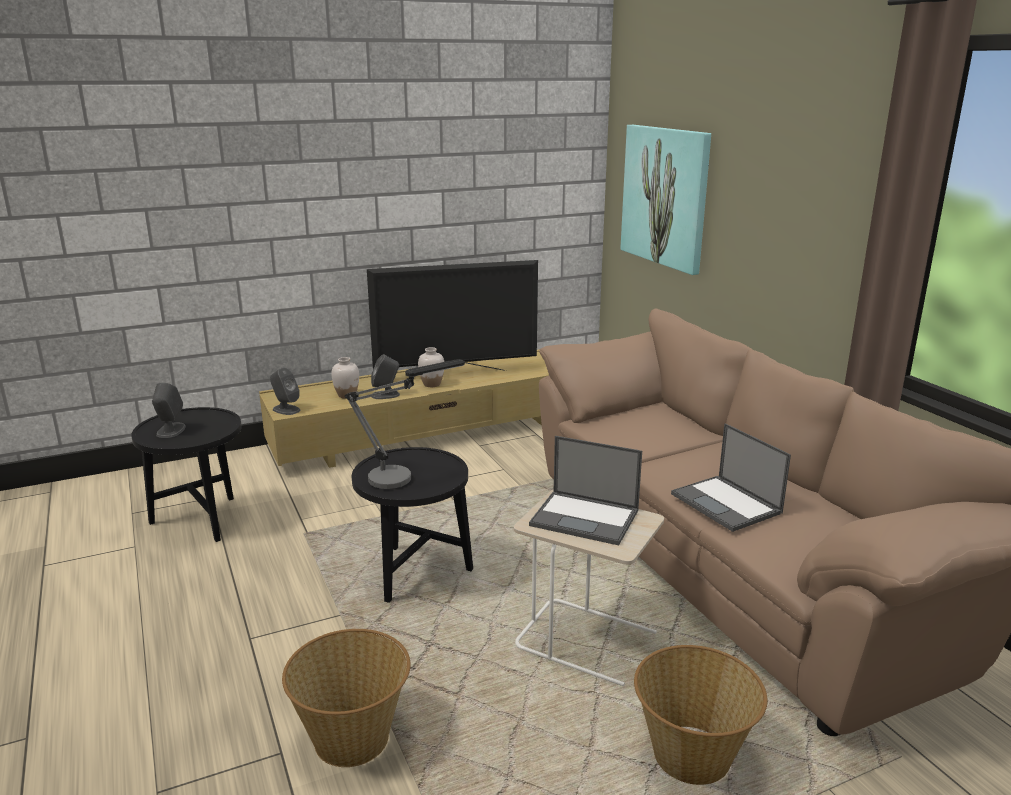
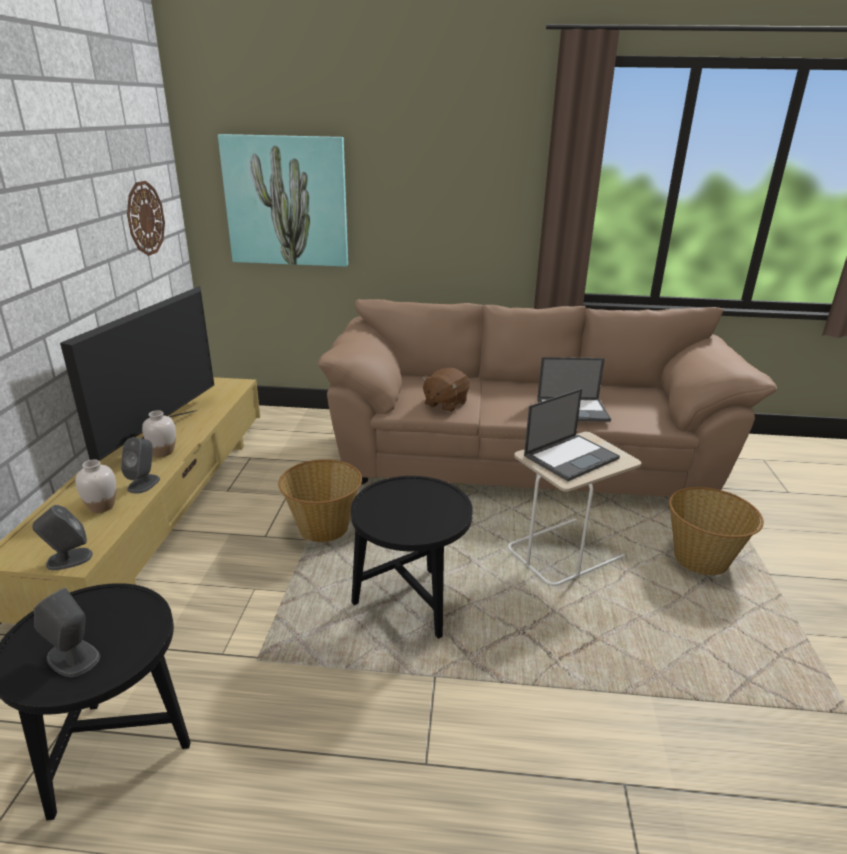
camera: 60 degrees left, 5 degrees up
basket [282,629,411,767] -> basket moved to [278,459,362,542]
table lamp [345,359,465,489] -> none
none -> wall clock [127,181,165,256]
none -> brown plush toy [422,368,470,412]

